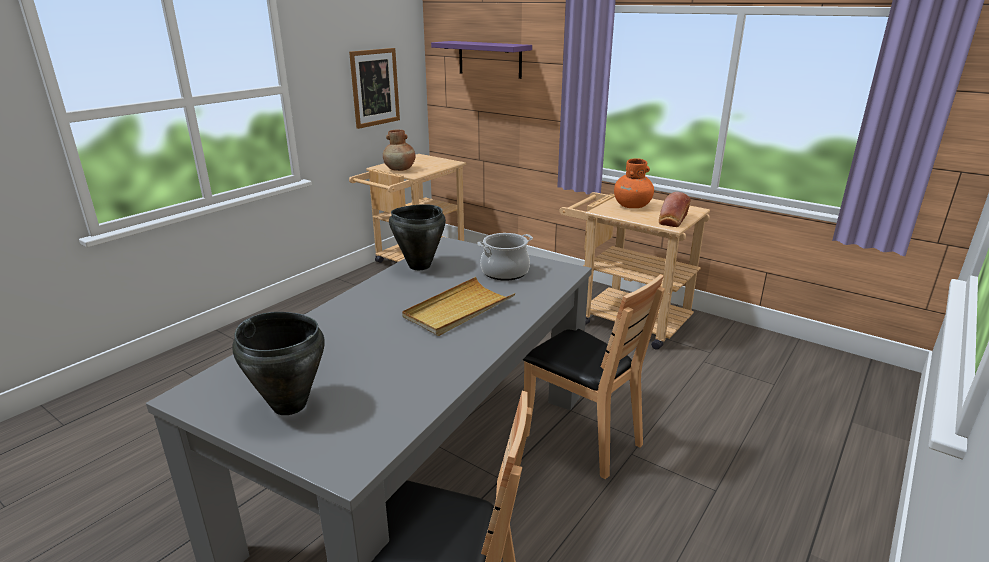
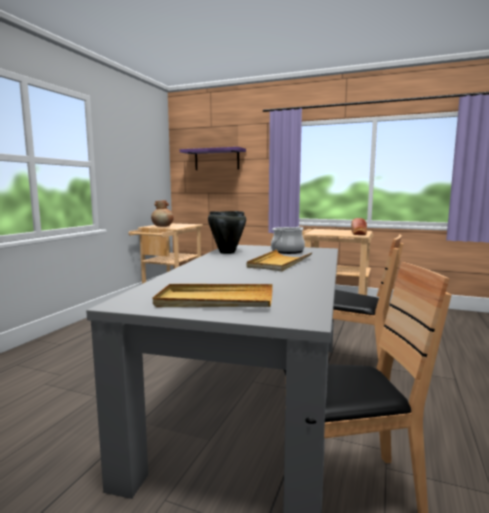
camera: 15 degrees left, 15 degrees down
black cooking pot [232,312,325,415] -> beige tray [153,284,273,307]
picture [349,48,400,129] -> none
orange vase [614,158,654,208] -> none

